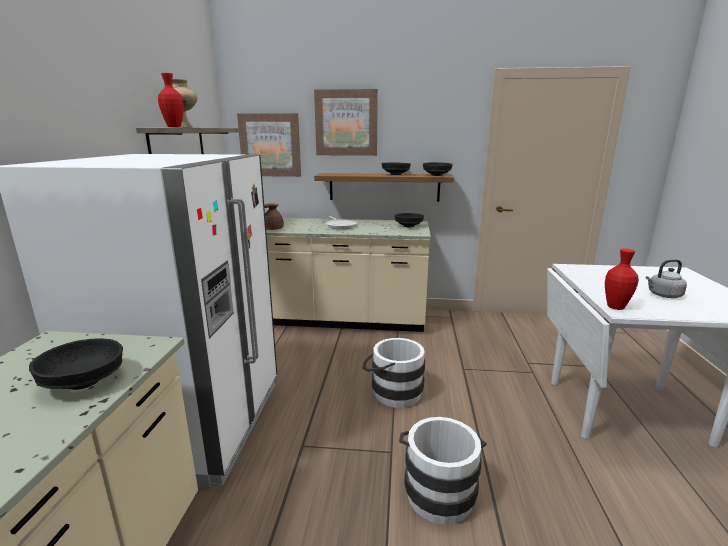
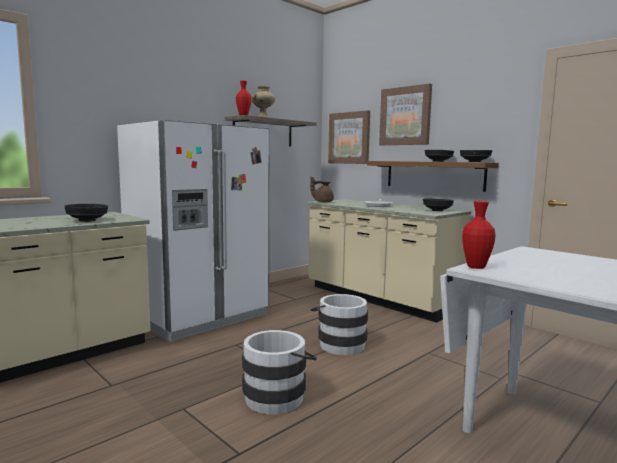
camera: 40 degrees right, 10 degrees down
grey kettle [645,259,687,298] -> none

